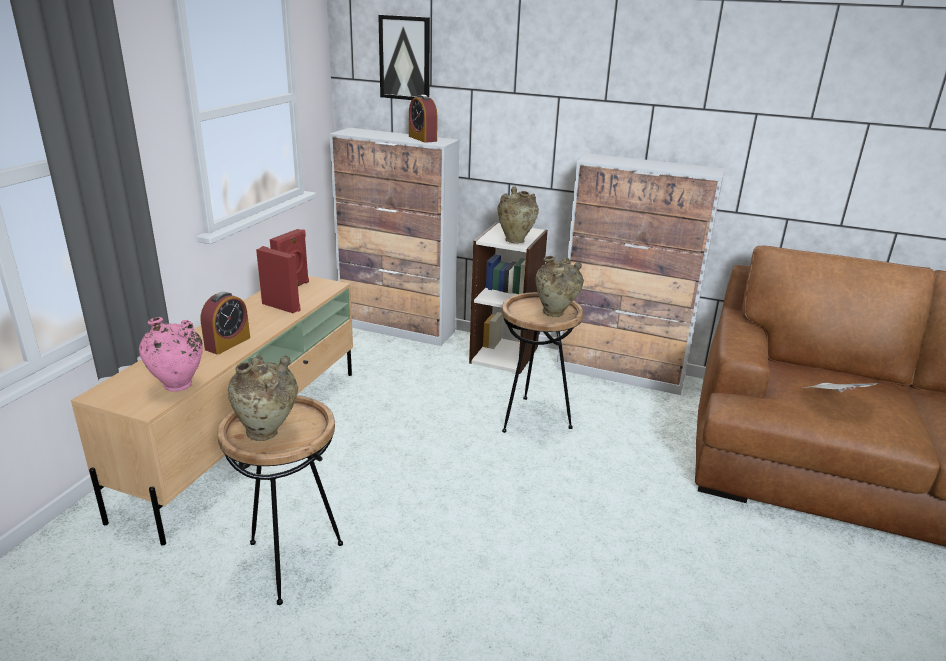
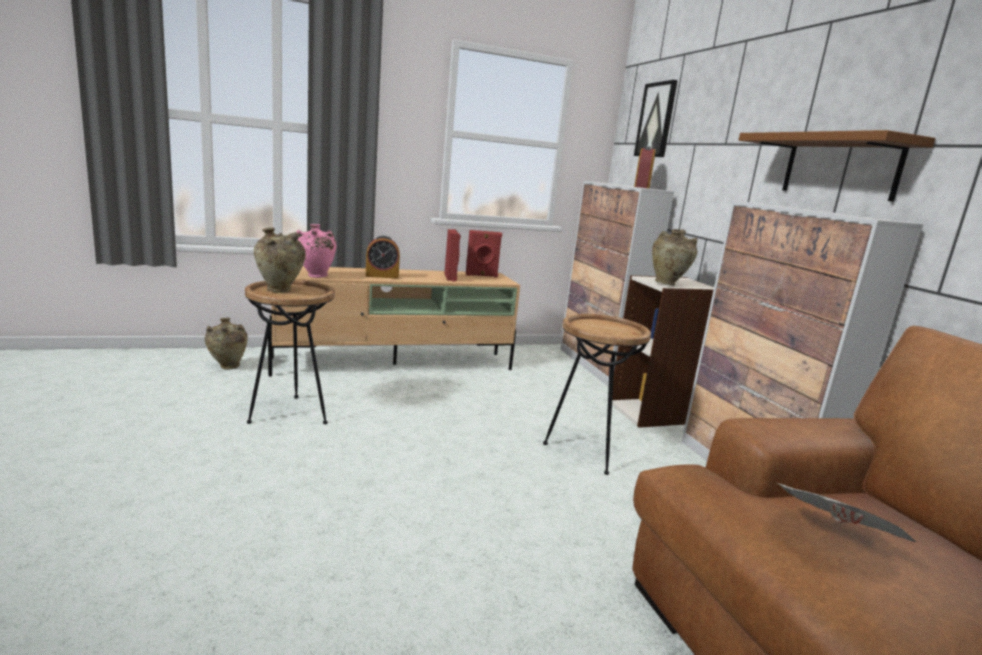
camera: 50 degrees right, 10 degrees down
beige vase [535,256,584,317] -> beige vase moved to [205,318,248,370]
none -> brown shelf [739,130,936,202]

